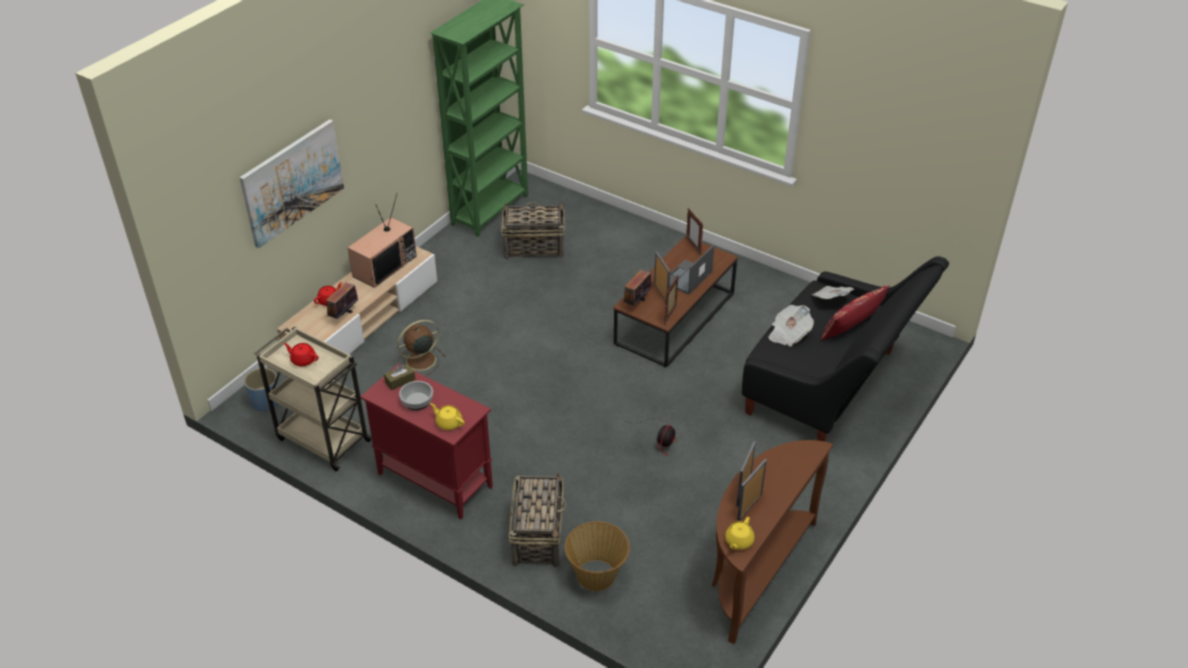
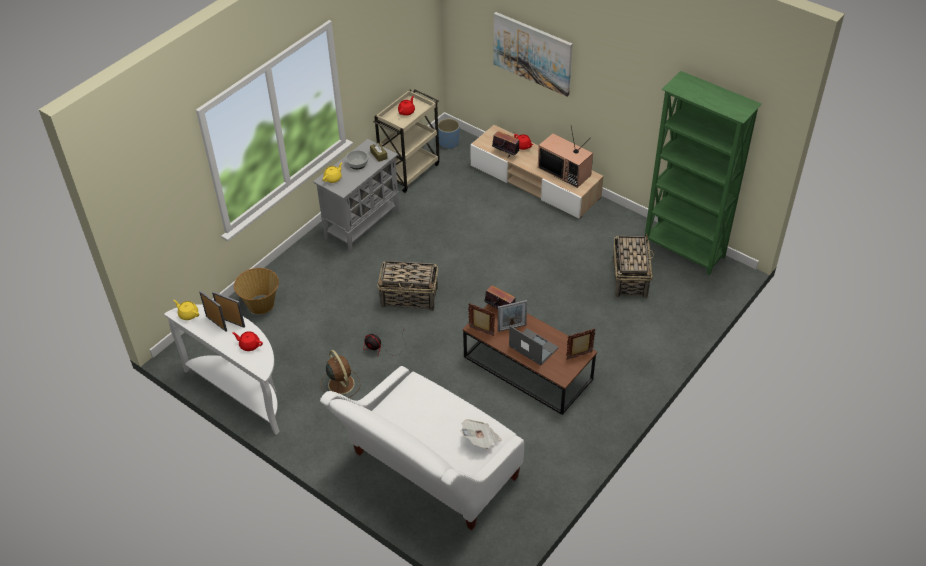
camera: 95 degrees right, 5 degrees up
red cabinet [360,363,493,519] -> grey cabinet [313,139,399,253]
brown fan [397,320,445,376] -> brown fan moved to [320,350,360,398]
basket [509,473,567,568] -> basket moved to [377,261,438,311]
brown console table [712,440,833,644] -> white console table [164,304,280,435]
black sofa [742,256,949,442] -> white sofa [320,366,524,530]
newspaper [768,305,814,347] -> none
red pillow [821,285,890,341] -> none
none -> red teapot [232,331,263,351]

